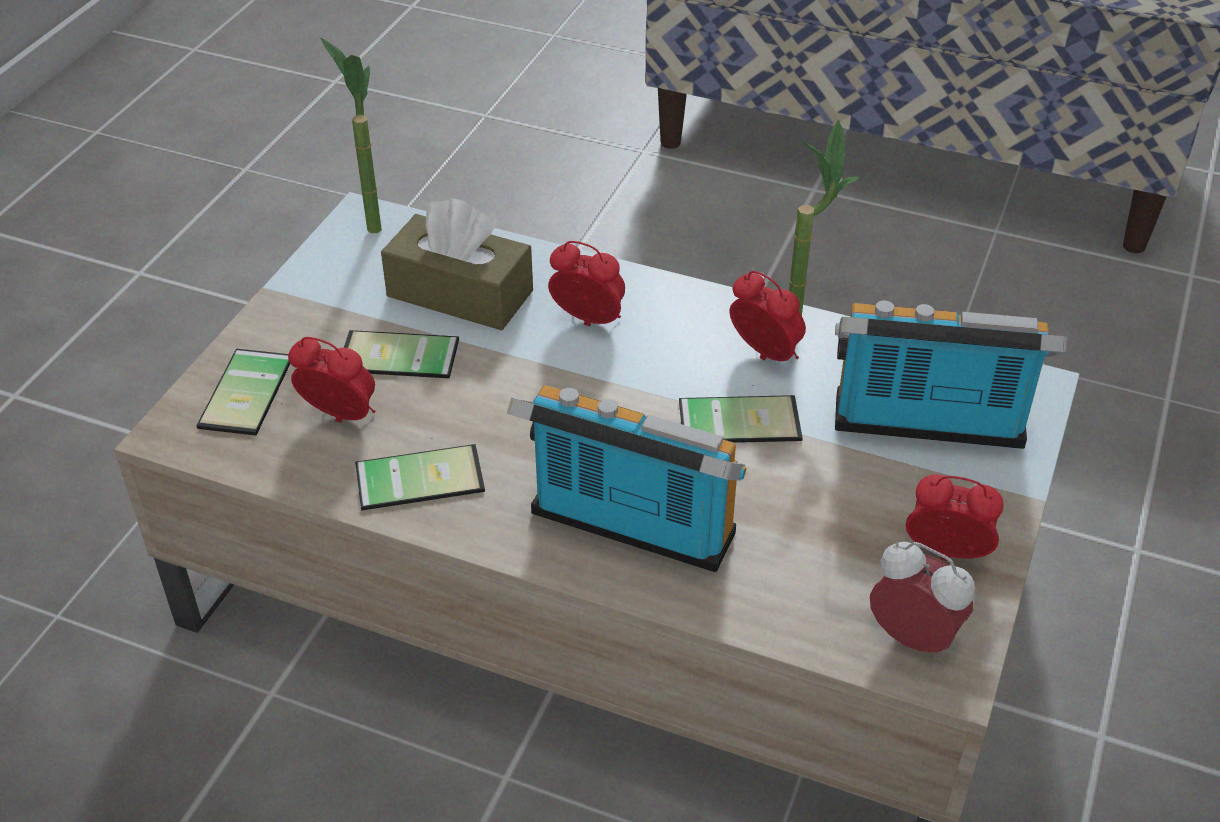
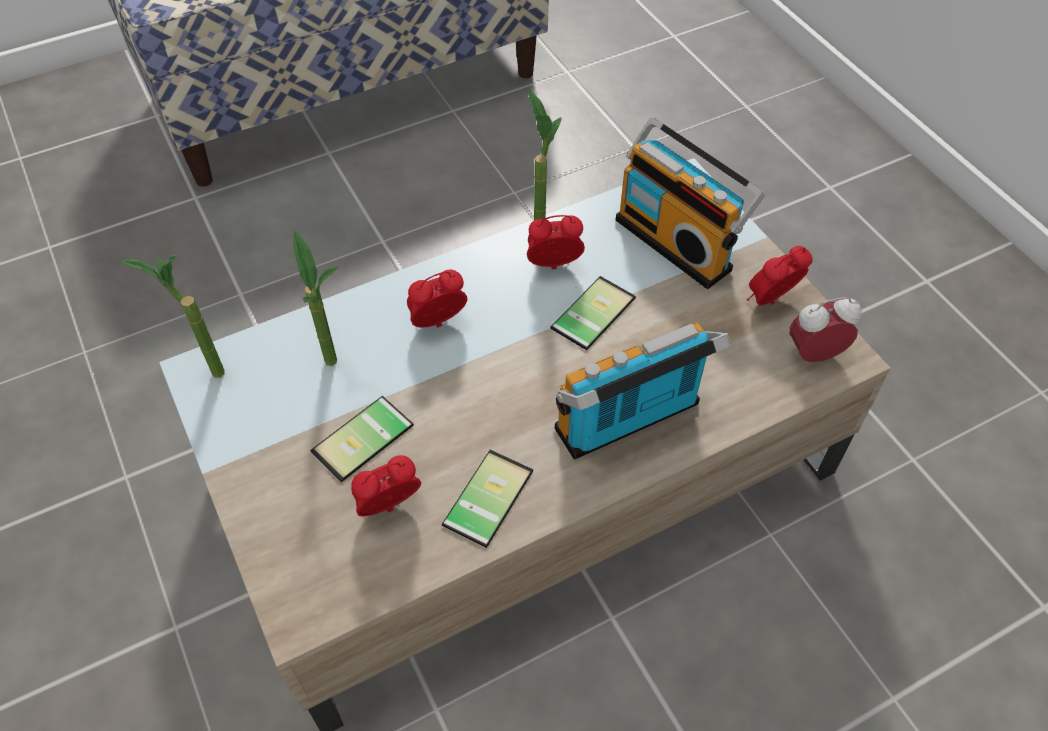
camera: 50 degrees left, 10 degrees up
phone [196,349,290,436] -> none
brown tissue box [381,198,533,330] -> potted plant [293,231,338,366]
radio [835,300,1067,449] -> radio turned 90 degrees counterclockwise [616,117,765,289]

